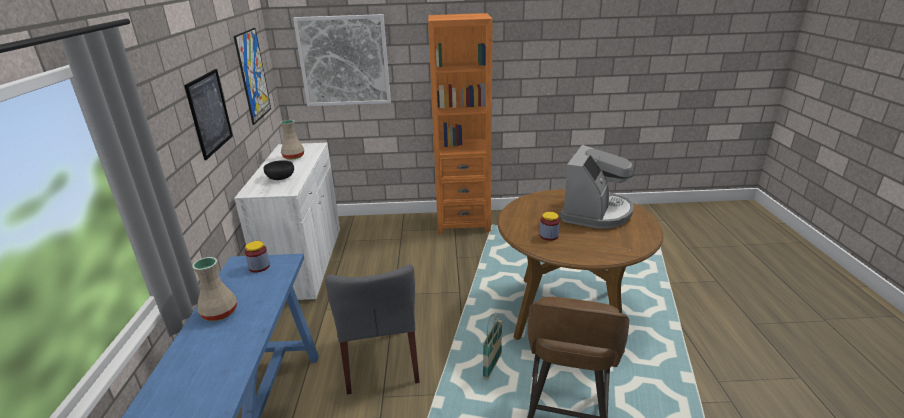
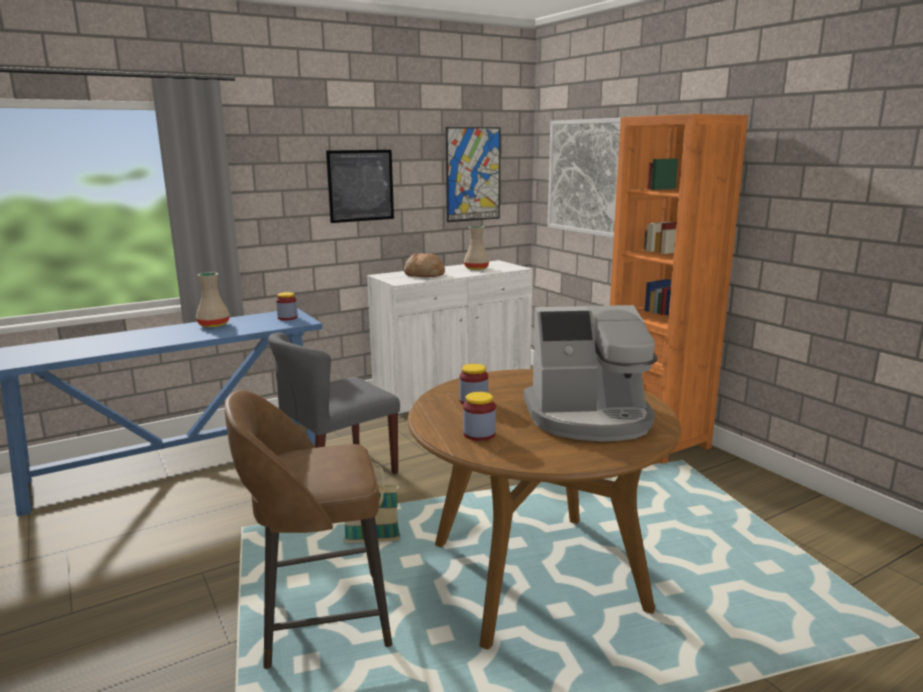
camera: 60 degrees right, 10 degrees down
black bowl [264,160,294,180] -> bread [404,253,445,277]
none -> jar [463,392,496,441]

